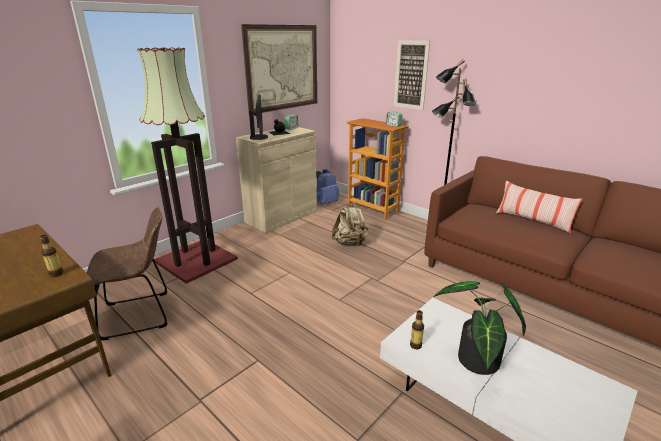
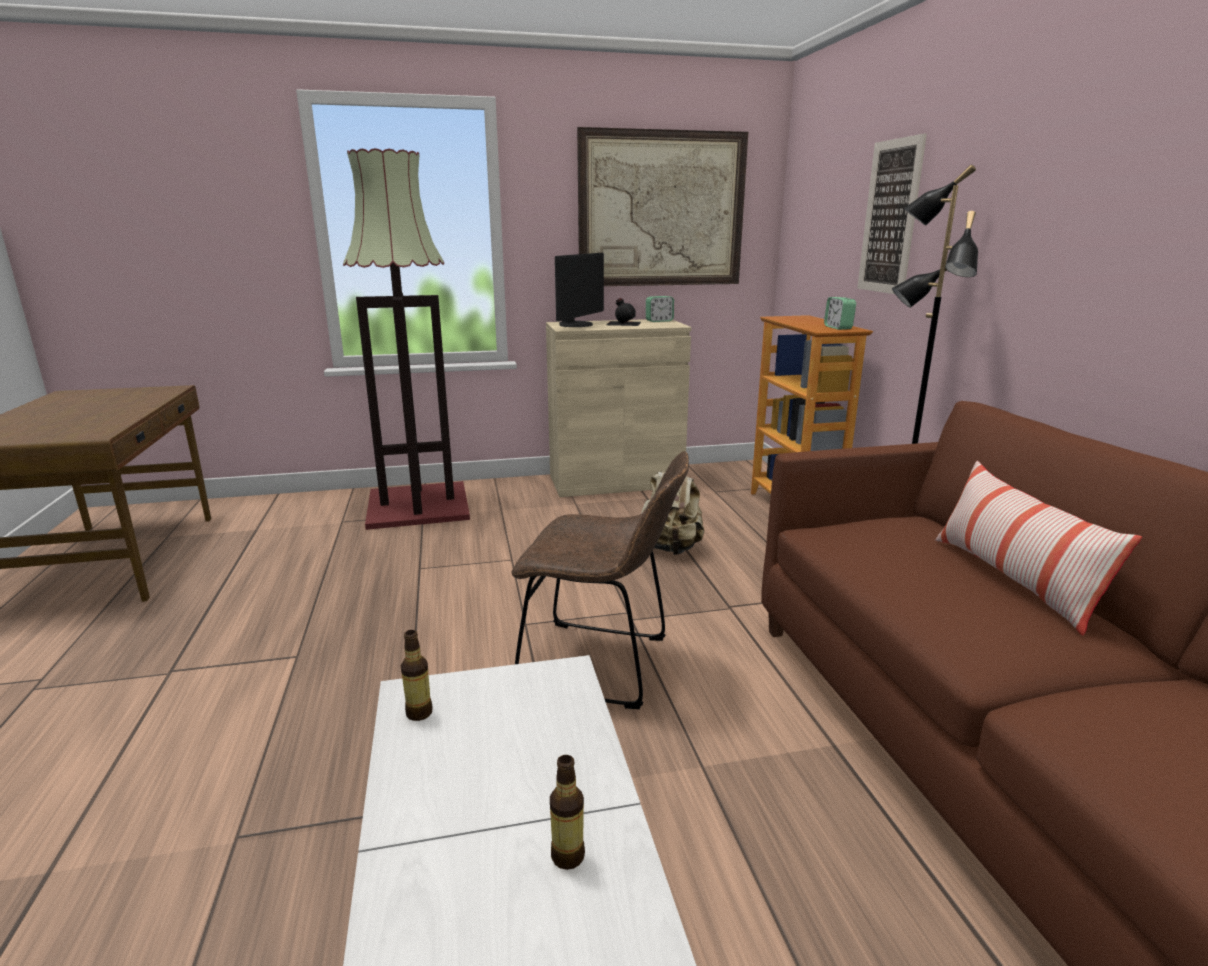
camera: 35 degrees right, 5 degrees down
bottle [40,235,63,277] -> bottle moved to [550,755,585,870]
brown chair [87,207,168,341] -> brown chair moved to [511,451,689,709]
blue backpack [316,169,339,205] -> none
potted plant [434,281,526,375] -> none

